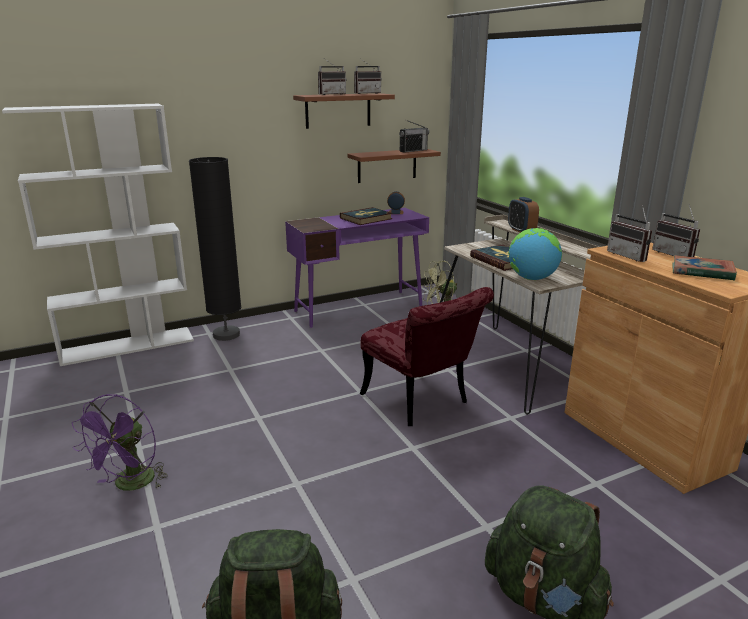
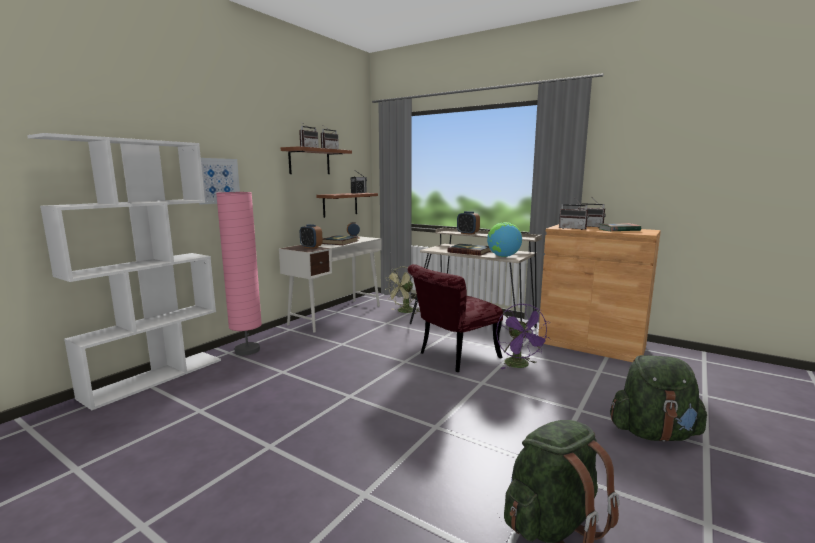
camera: 30 degrees left, 10 degrees down
purple fan [72,394,168,491] -> purple fan moved to [496,304,550,369]
black floor lamp [189,157,241,341] -> pink floor lamp [216,192,262,355]
purple desk [285,208,429,328] -> white desk [279,236,382,333]
red chair [360,287,494,426] -> red chair turned 120 degrees clockwise [408,264,503,372]
none -> picture [199,158,240,204]
none -> alarm clock [300,224,323,249]

